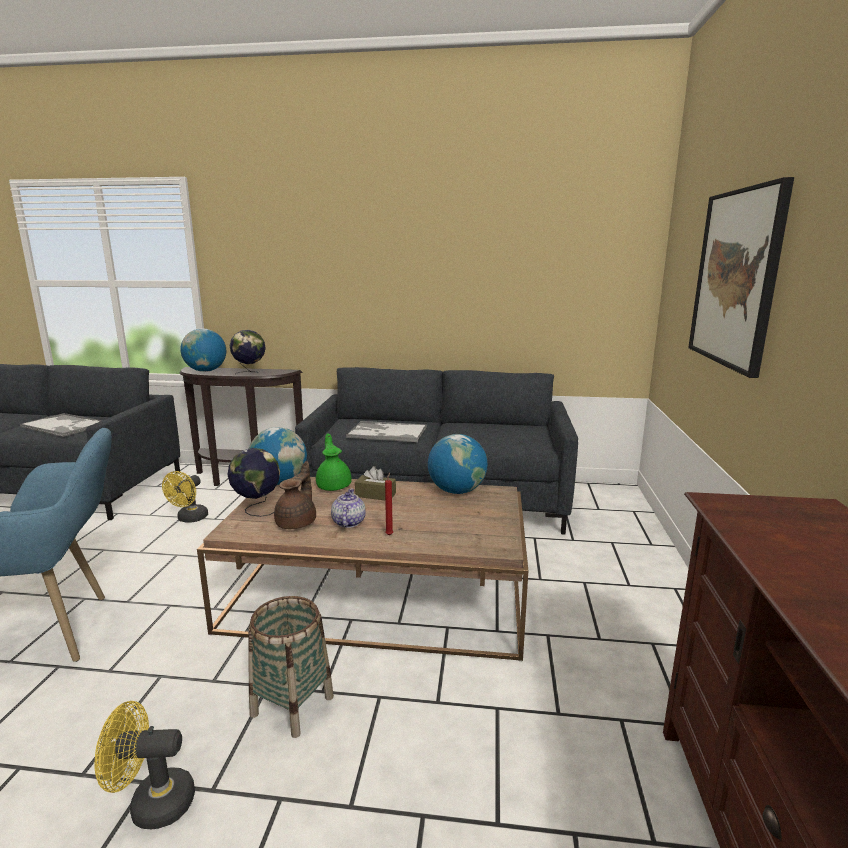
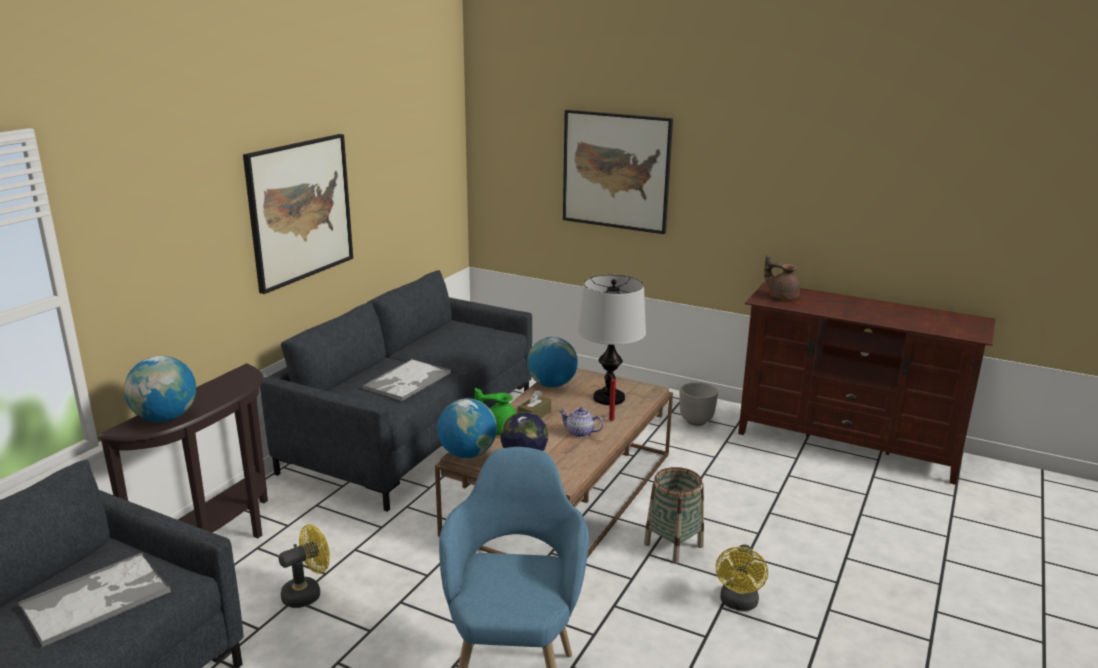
camera: 70 degrees left, 5 degrees up
yellow fan [162,471,208,523] -> yellow fan turned 75 degrees counterclockwise [279,524,330,608]
globe [230,330,266,375] -> none
brown teapot [274,461,316,529] -> brown teapot moved to [764,255,800,300]
none -> picture [243,134,353,294]
none -> table lamp [578,275,646,405]
none -> planter [679,382,718,426]

